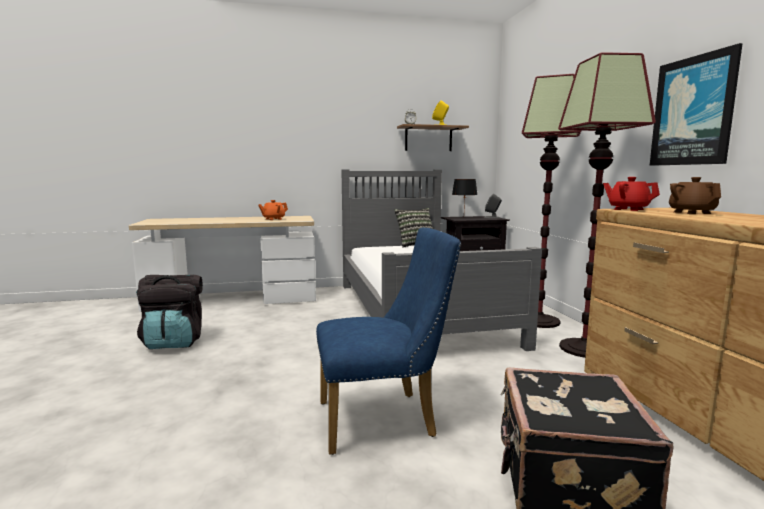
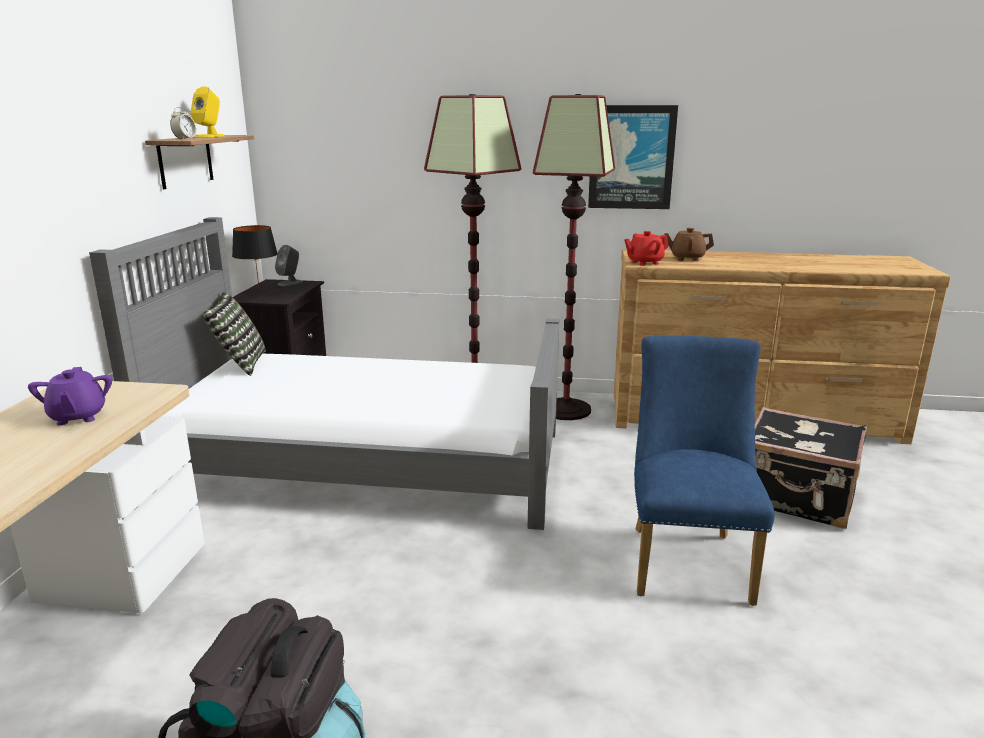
camera: 70 degrees left, 10 degrees up
orange teapot [258,200,288,220] -> purple teapot [28,367,112,425]

